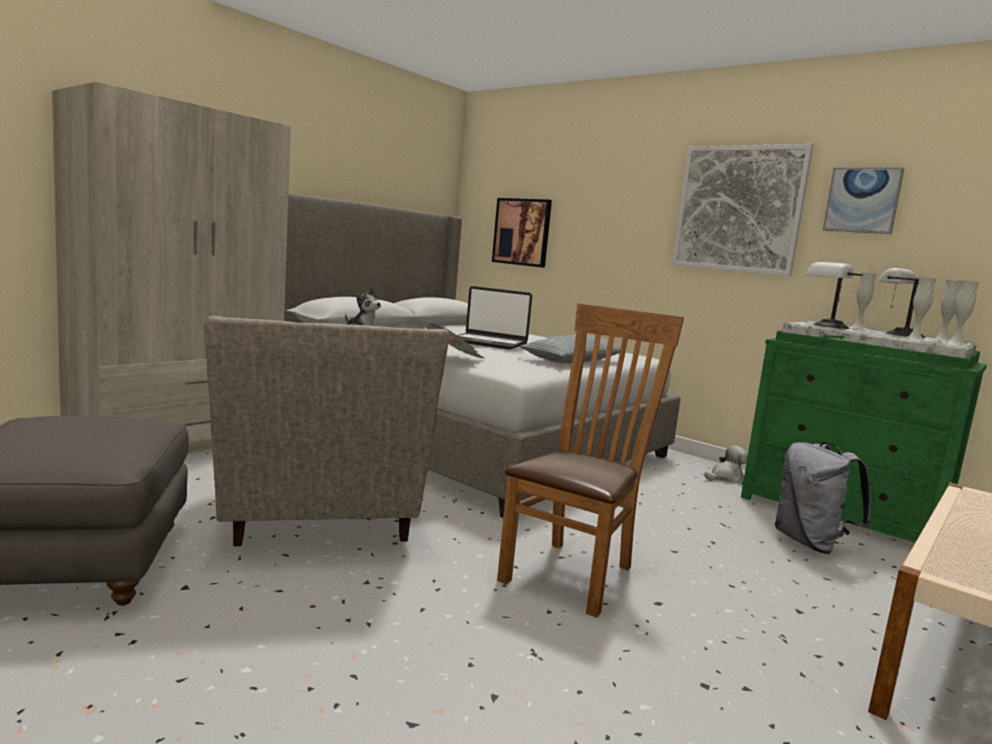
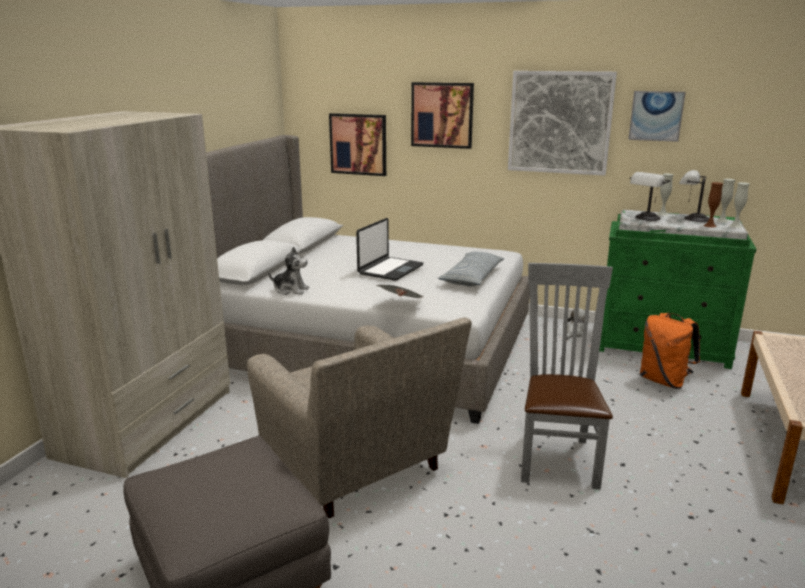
camera: 20 degrees left, 10 degrees up
laptop [457,286,532,350] -> laptop turned 60 degrees counterclockwise [356,218,423,281]
brown chair [497,303,684,618] -> grey chair [521,263,613,490]
grey backpack [775,442,871,554] -> orange backpack [640,313,700,389]
white vase [905,277,936,340] -> brown vase [703,182,723,228]
none -> picture [411,82,474,149]

